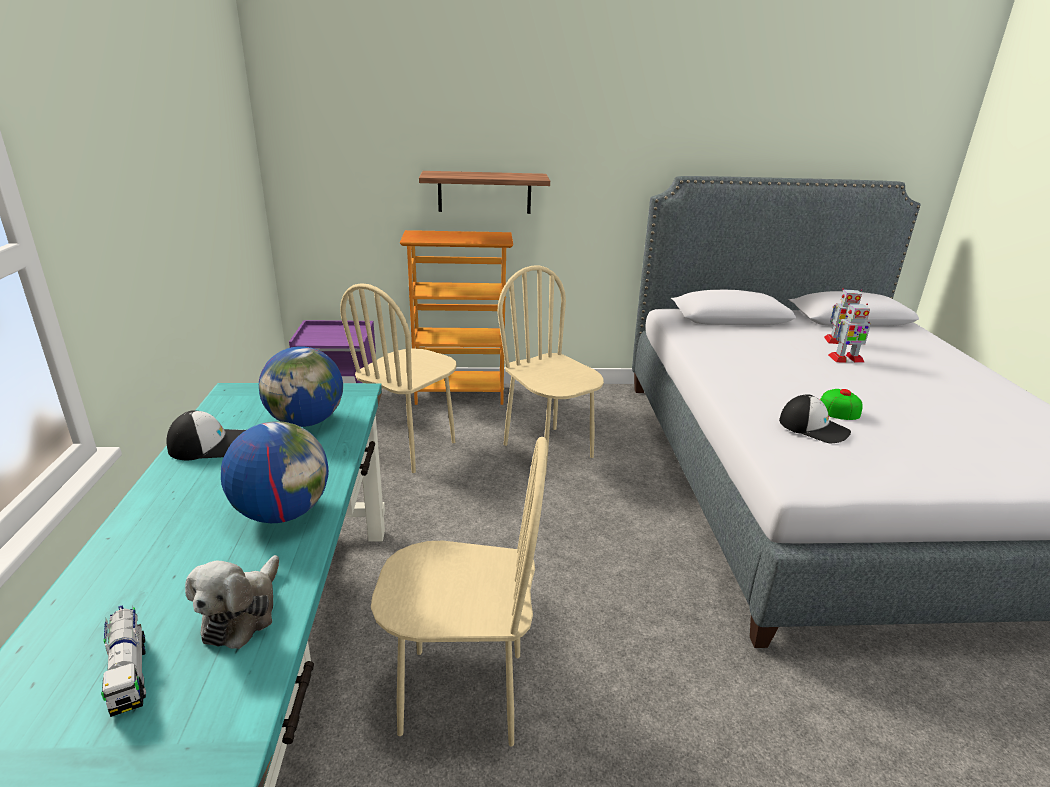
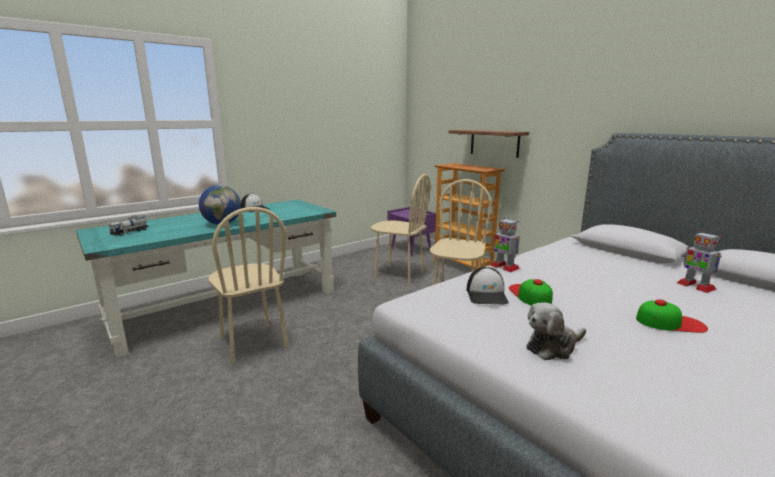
camera: 55 degrees right, 10 degrees down
plush toy [185,555,279,649] -> plush toy moved to [527,303,586,360]
globe [259,346,343,427] -> none
beige chair [340,283,457,473] -> beige chair turned 150 degrees counterclockwise [371,174,431,284]
toy robot [828,303,871,362] -> toy robot moved to [490,218,520,272]
none -> cap [636,299,708,333]

